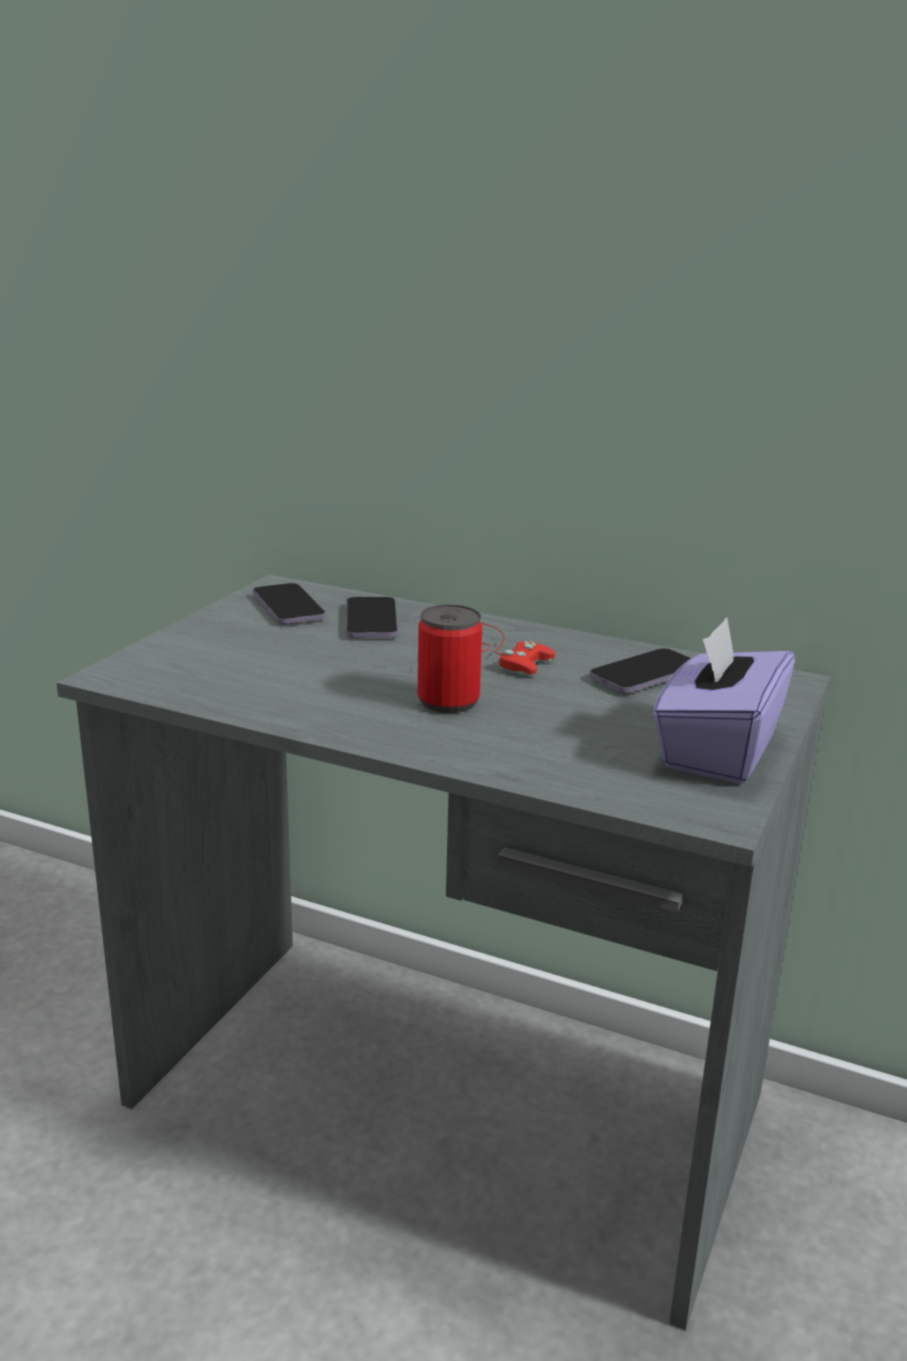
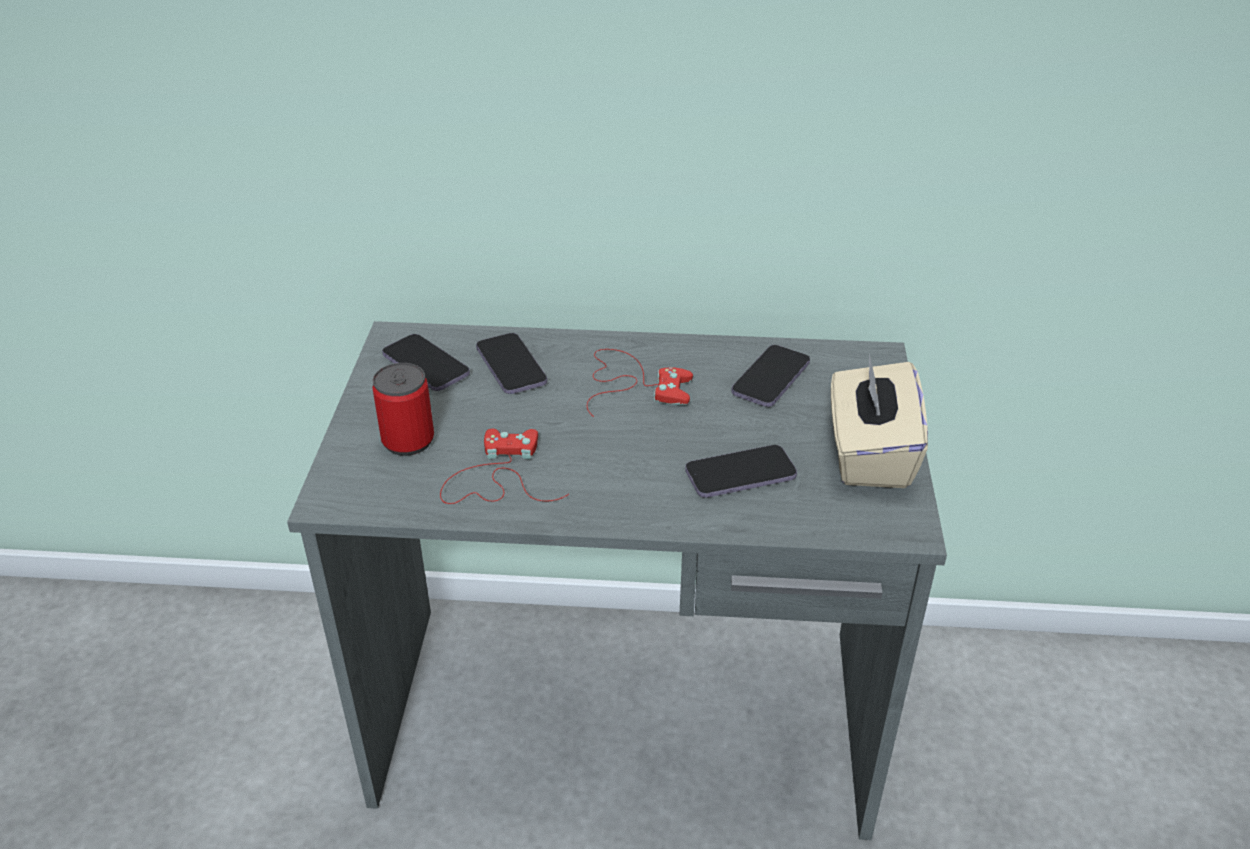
camera: 20 degrees left, 15 degrees up
can [418,604,482,713] -> can moved to [372,363,434,456]
purple tissue box [653,617,795,784] -> beige tissue box [831,355,928,488]
none -> red game controller [440,429,569,504]
none -> phone [685,445,797,498]

